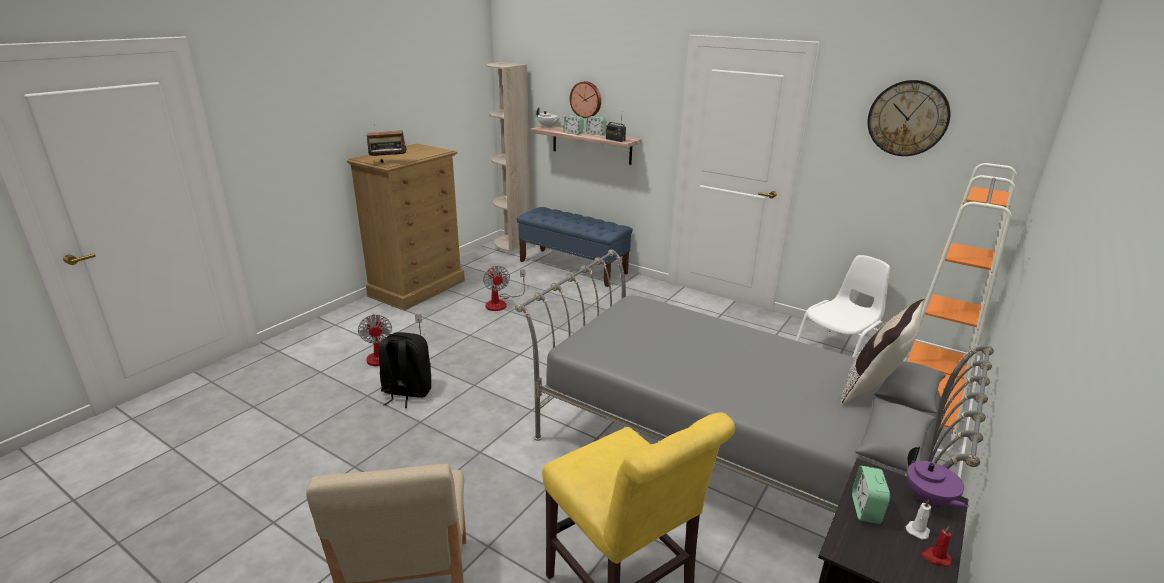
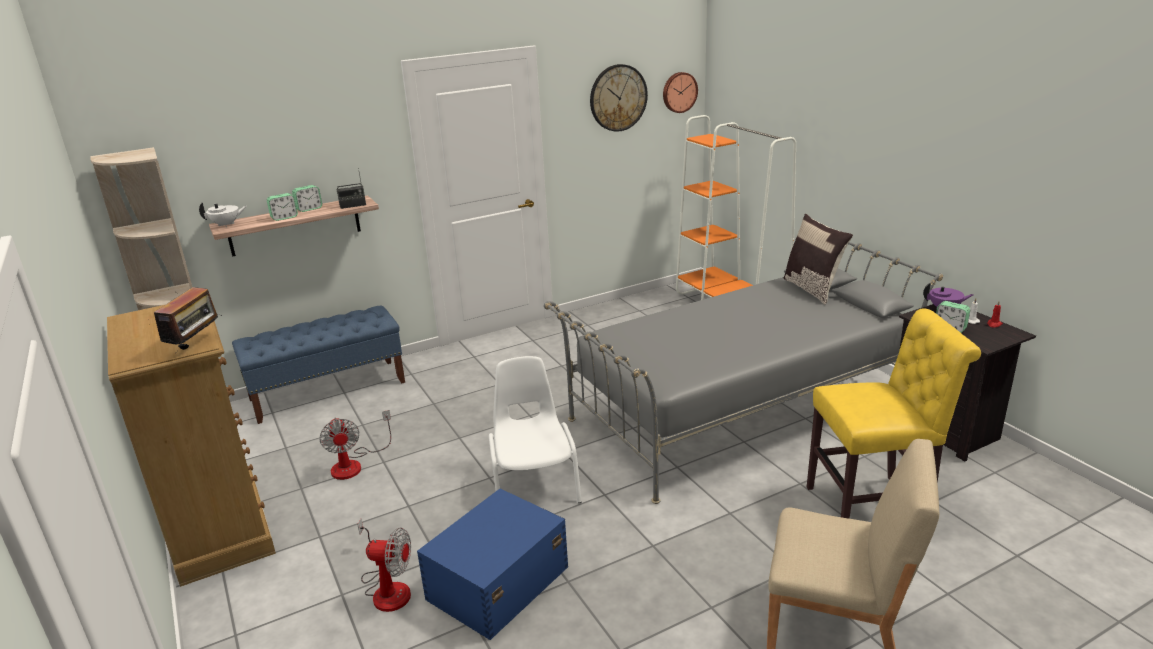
camera: 60 degrees left, 0 degrees up
black backpack [379,332,431,408] -> blue storage box [417,489,568,640]
fan [483,266,525,311] -> fan turned 60 degrees clockwise [319,410,391,480]
wall clock [570,81,601,118] -> wall clock moved to [663,72,698,113]
white chair [795,255,890,358] -> white chair moved to [489,356,582,503]

